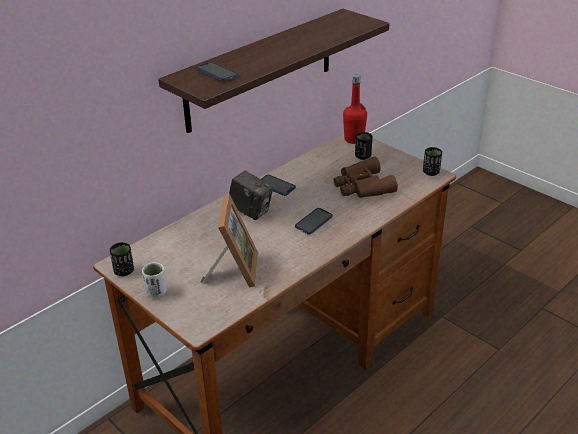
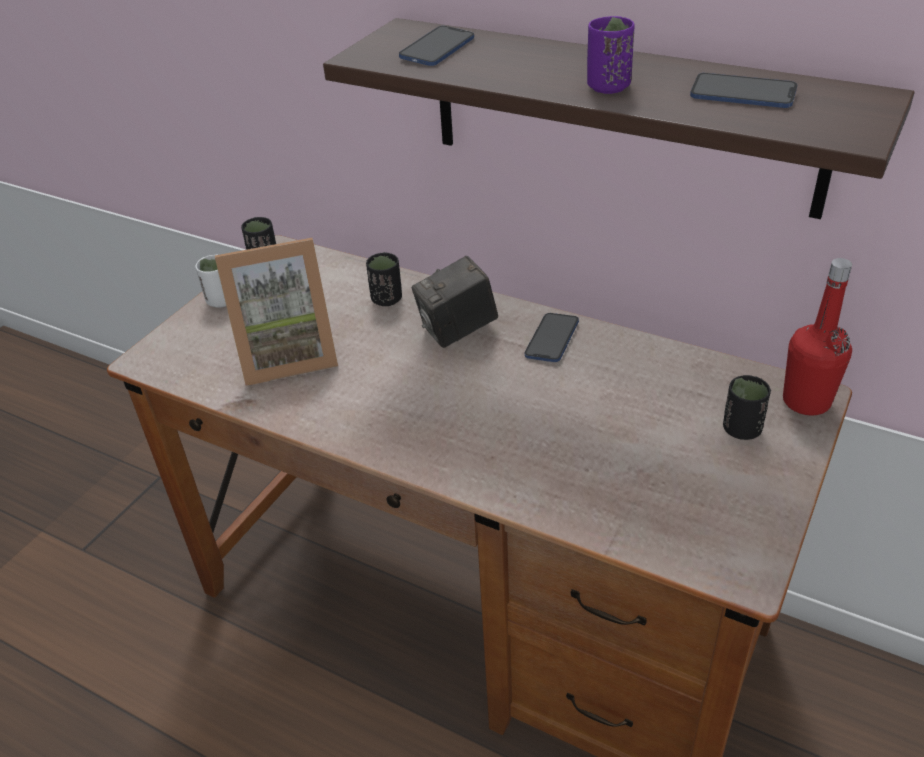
camera: 75 degrees right, 5 degrees up
camera [229,171,273,220] -> camera turned 45 degrees clockwise [412,256,498,348]
phone [295,208,333,235] -> phone moved to [690,73,797,108]
brown binoculars [333,157,398,198] -> none
black cup [423,147,442,176] -> black cup moved to [366,252,402,306]
none -> purple cup [587,16,635,94]

